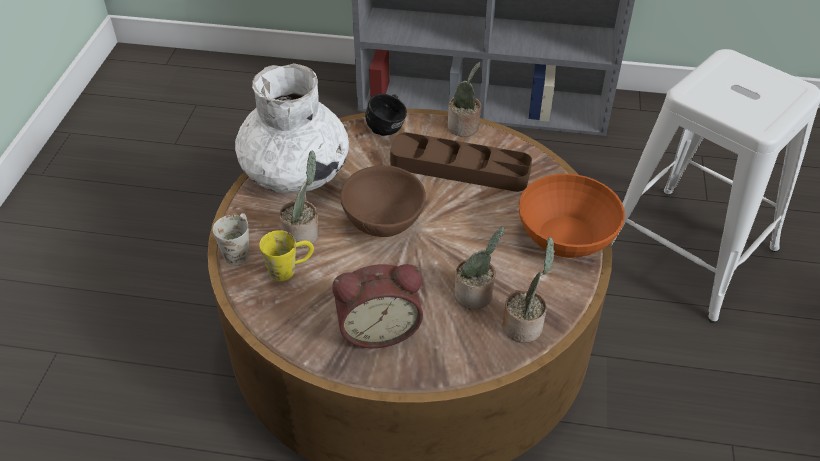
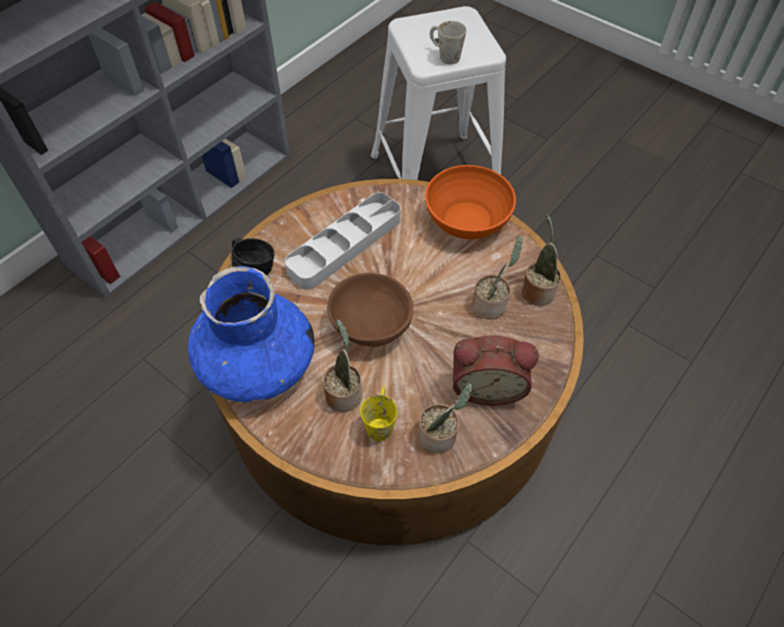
camera: 60 degrees left, 10 degrees up
white mug [213,213,249,265] -> white mug moved to [430,21,467,64]
white vase [235,63,349,194] -> blue vase [188,266,314,402]
alarm clock [332,264,423,348] -> alarm clock turned 75 degrees clockwise [453,335,539,406]
brown tray [390,132,532,192] -> grey tray [285,192,401,290]
potted plant [448,62,481,137] -> potted plant moved to [418,383,473,453]

